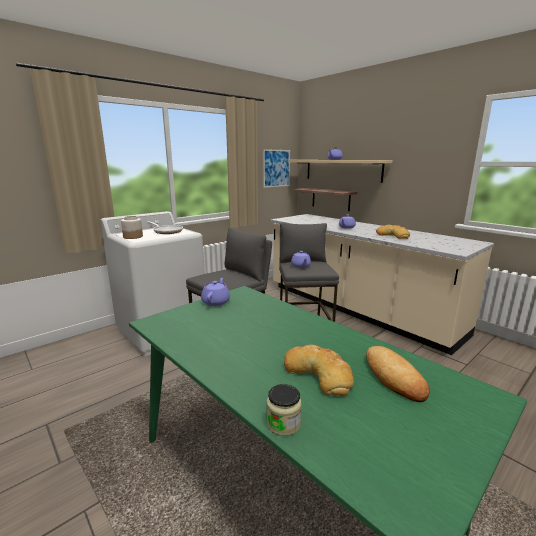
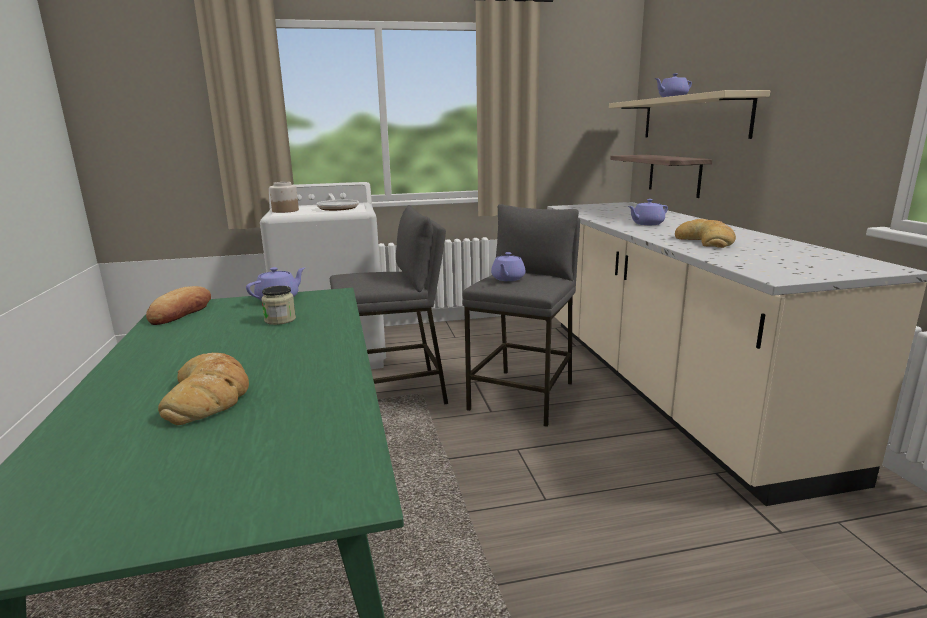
camera: 30 degrees right, 0 degrees up
picture [263,149,290,188] -> none
jar [267,384,301,436] -> jar moved to [261,286,296,325]
bread [366,346,430,402] -> bread moved to [146,286,211,325]

